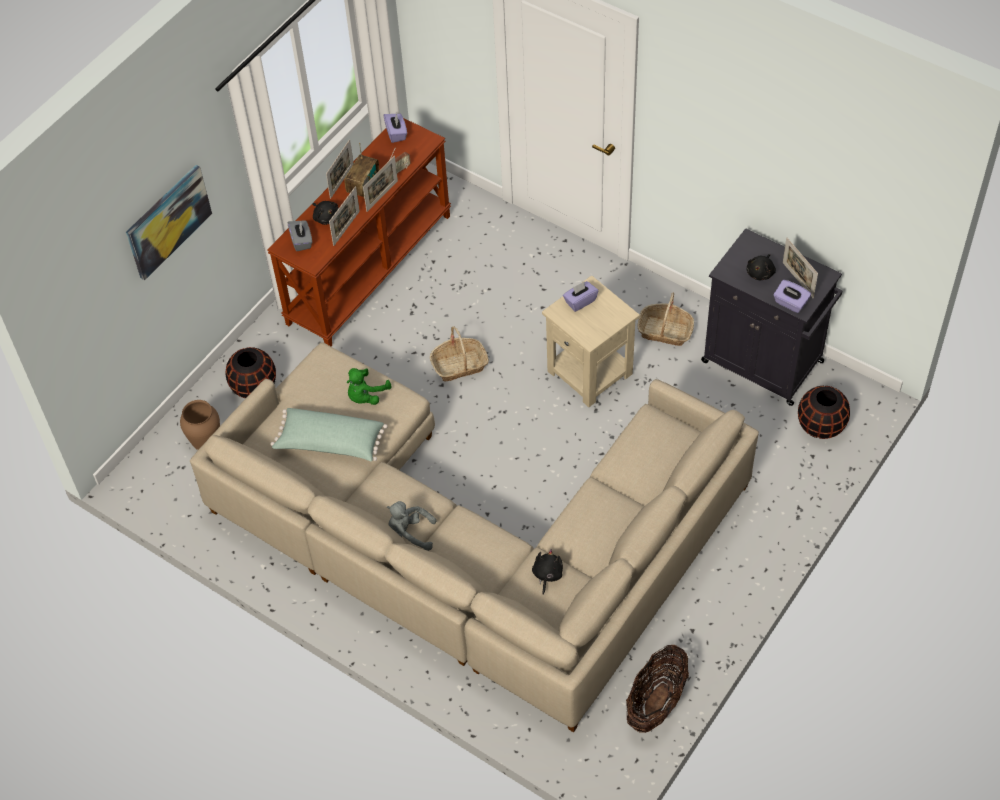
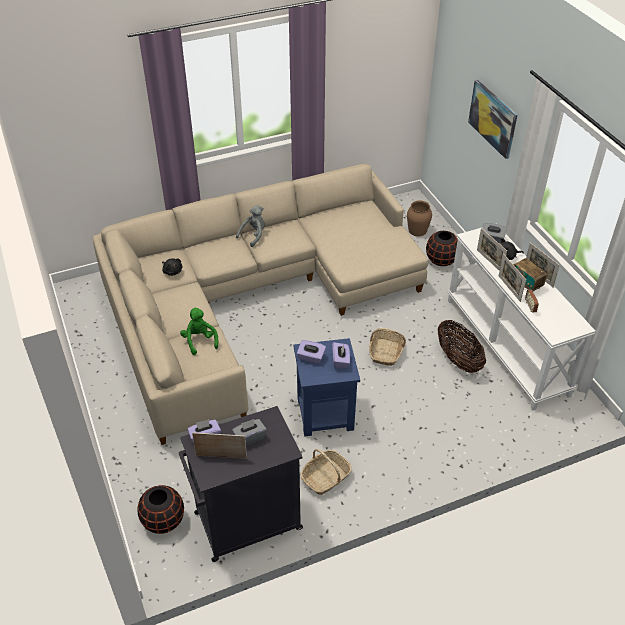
camera: 120 degrees right, 10 degrees down
brown console table [267,118,451,346] -> white console table [448,227,596,410]
green pillow [271,408,388,462] -> none
green plush toy [346,368,391,405] -> green plush toy moved to [180,307,218,355]
purple tissue box [383,113,407,143] -> purple tissue box moved to [297,340,326,364]
beige side table [542,275,640,407] -> blue side table [294,338,360,436]
basket [626,645,689,733] -> basket moved to [438,320,486,373]
black plush toy [746,254,776,280] -> grey tissue box [232,419,267,446]

